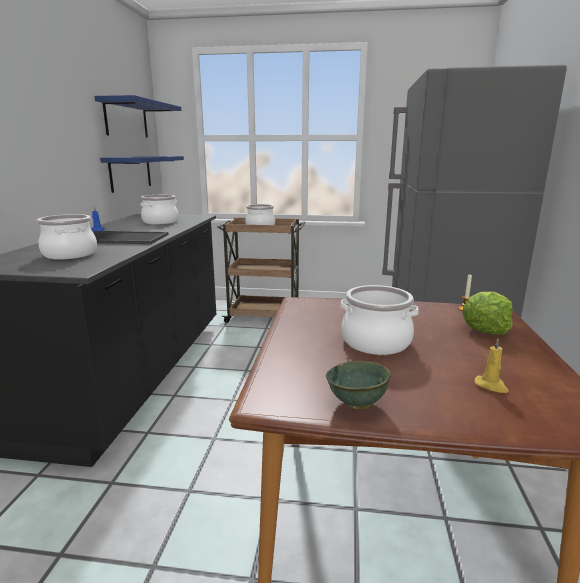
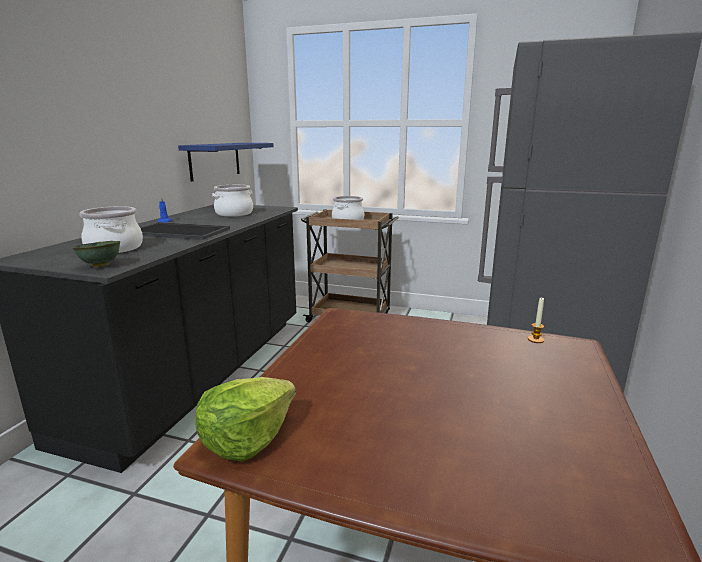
camera: 10 degrees right, 0 degrees up
blue shelf [94,95,181,138] -> none
green bowl [326,361,391,410] -> green bowl moved to [72,241,120,267]
cooking pot [340,285,418,355] -> none
lettuce [462,292,513,335] -> lettuce moved to [195,377,296,462]
yellow candle [474,338,509,393] -> none

